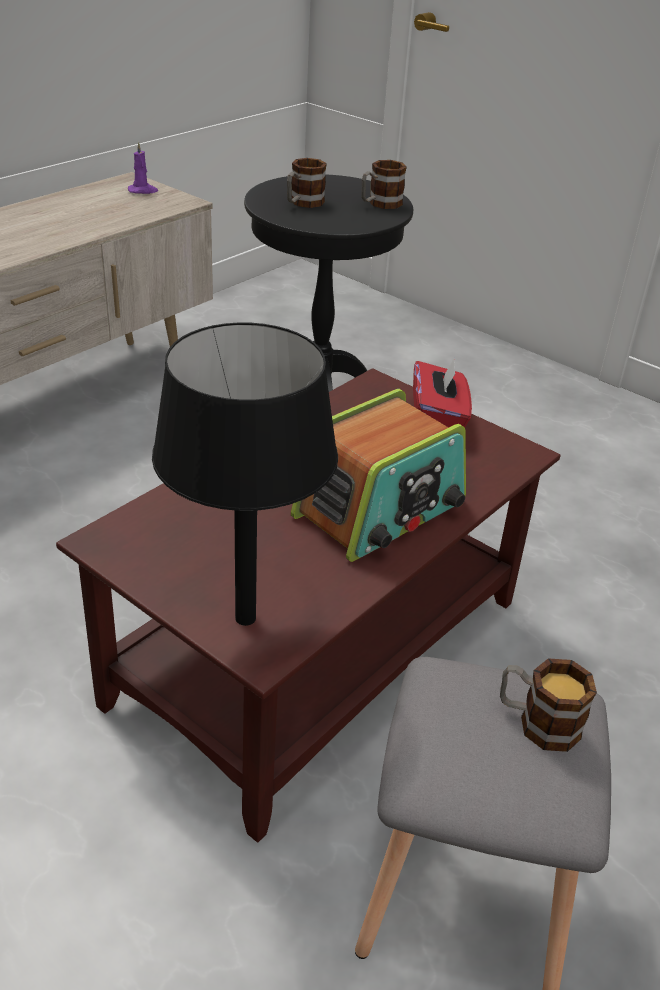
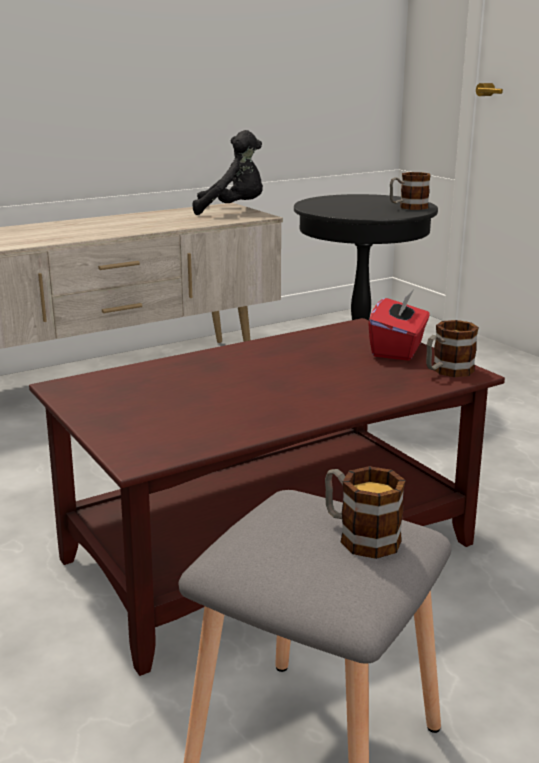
camera: 20 degrees right, 15 degrees down
purple candle [128,142,158,194] -> black plush toy [193,130,263,215]
black table lamp [152,323,338,626] -> none
mug [287,158,327,208] -> mug moved to [426,320,479,377]
radio [291,389,466,562] -> none

